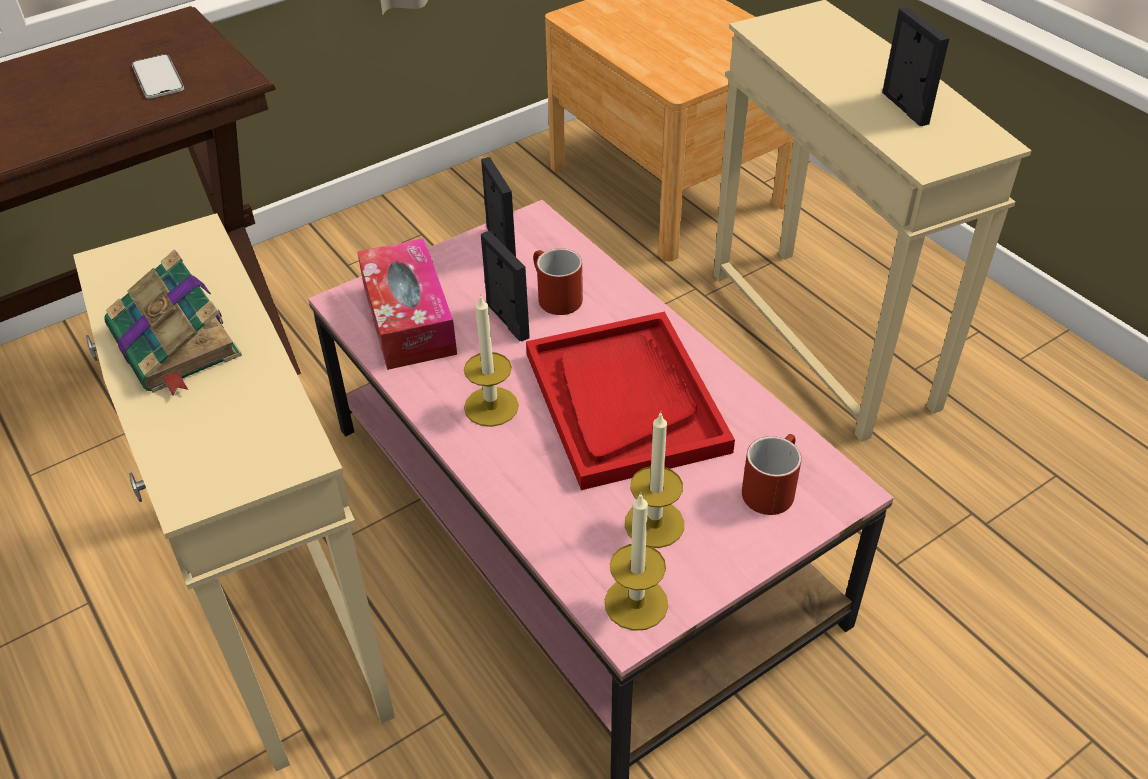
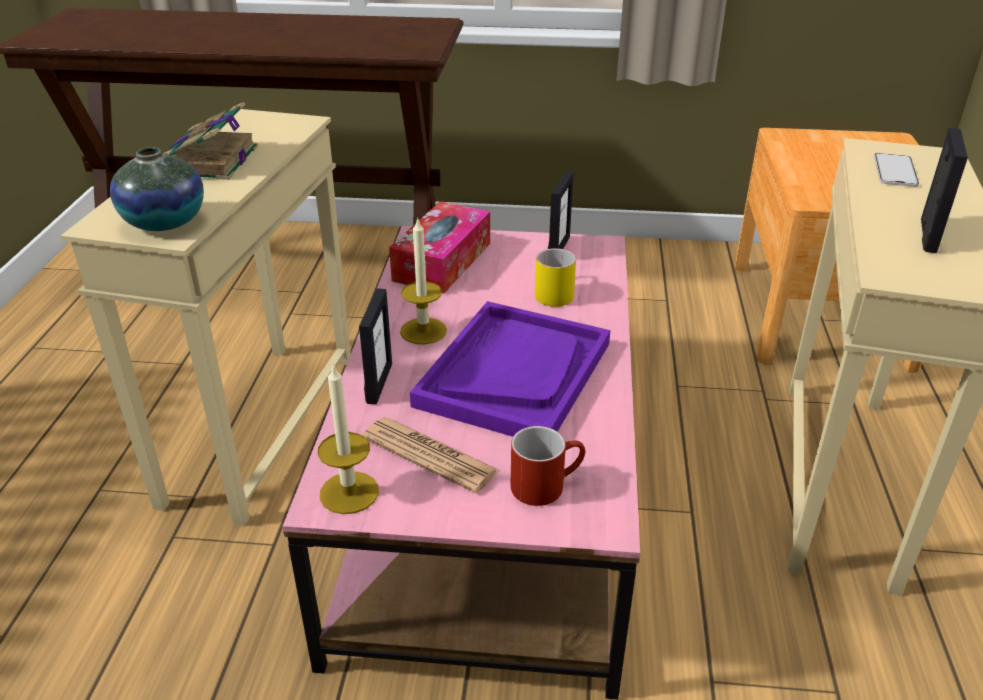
camera: 40 degrees right, 10 degrees down
phone [132,54,184,99] -> phone moved to [874,153,919,187]
picture frame [481,231,530,342] -> picture frame moved to [359,288,392,405]
red tray [526,312,735,490] -> purple tray [410,301,610,437]
red mug [533,248,583,315] -> yellow mug [535,248,576,307]
candle [625,411,684,548] -> newspaper [362,417,500,493]
none -> vase [110,147,204,231]

